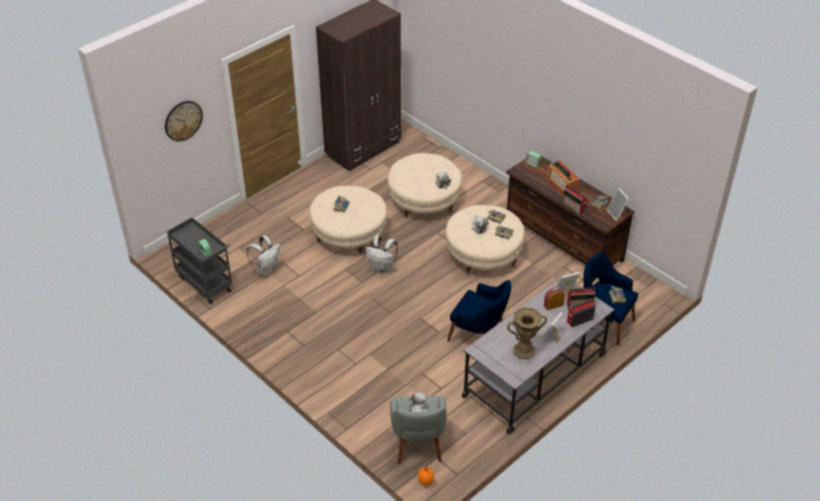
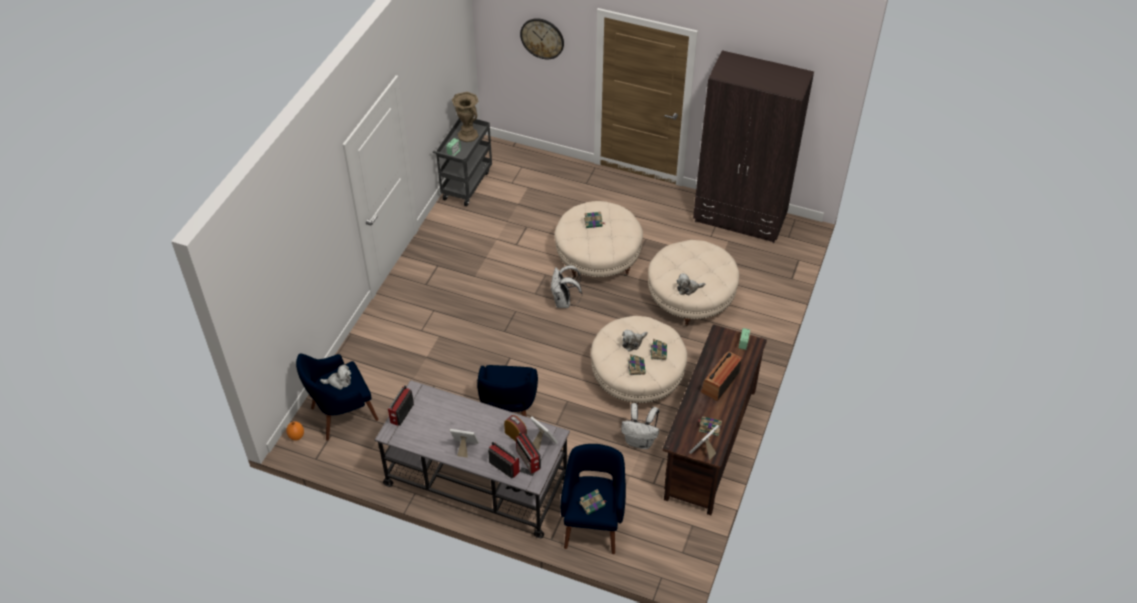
camera: 65 degrees right, 5 degrees up
white backpack [247,235,280,277] -> white backpack moved to [621,403,659,449]
grey armchair [390,396,447,464] -> blue armchair [296,353,378,441]
brown vase [507,307,547,359] -> brown vase moved to [452,92,479,142]
radio [563,185,587,214] -> radio moved to [388,385,414,426]

